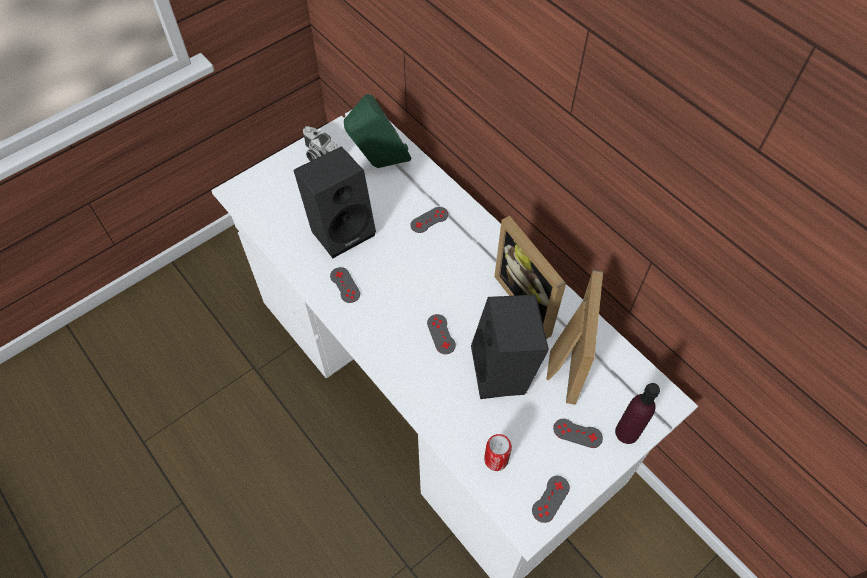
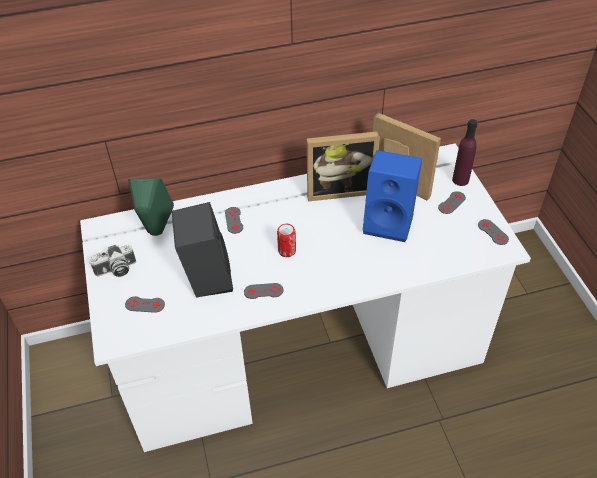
camera: 65 degrees left, 10 degrees down
grey game controller [427,314,456,354] -> grey game controller moved to [125,296,165,313]
black speaker [471,295,549,399] -> blue speaker [363,150,422,242]
can [484,434,512,471] -> can moved to [277,224,296,257]

